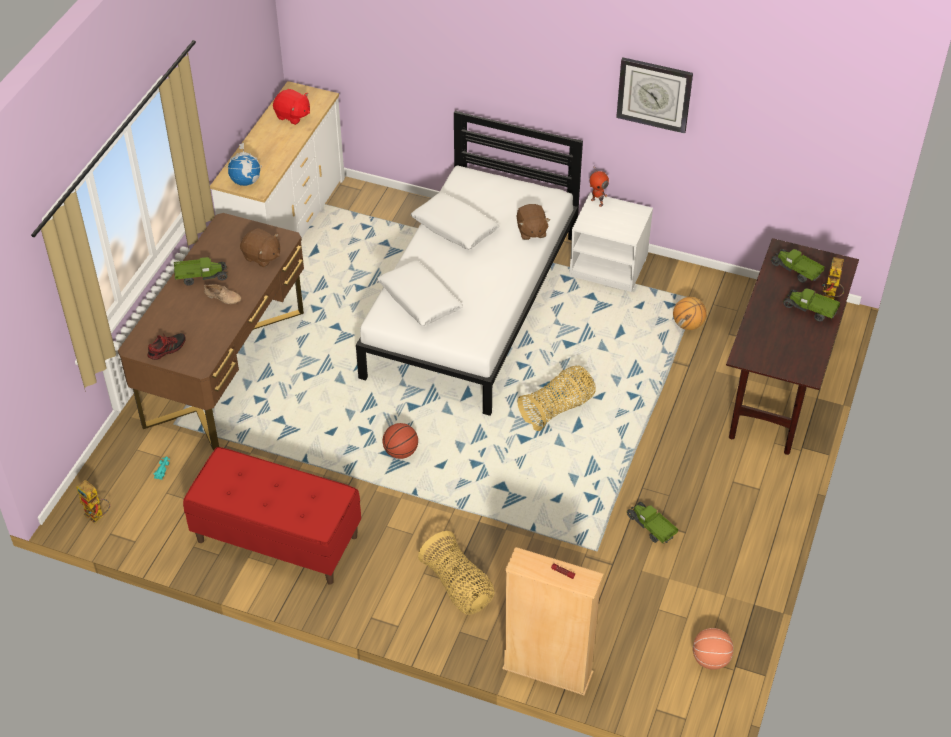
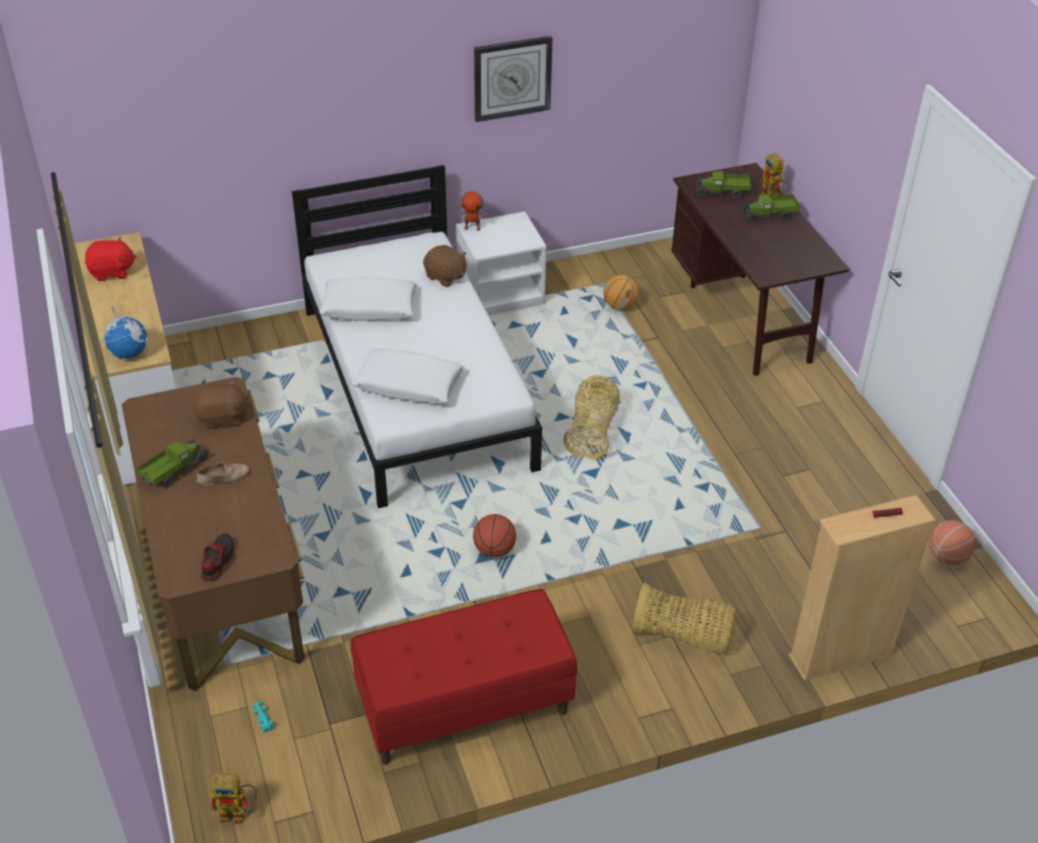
camera: 40 degrees left, 5 degrees down
toy truck [626,502,678,544] -> none

